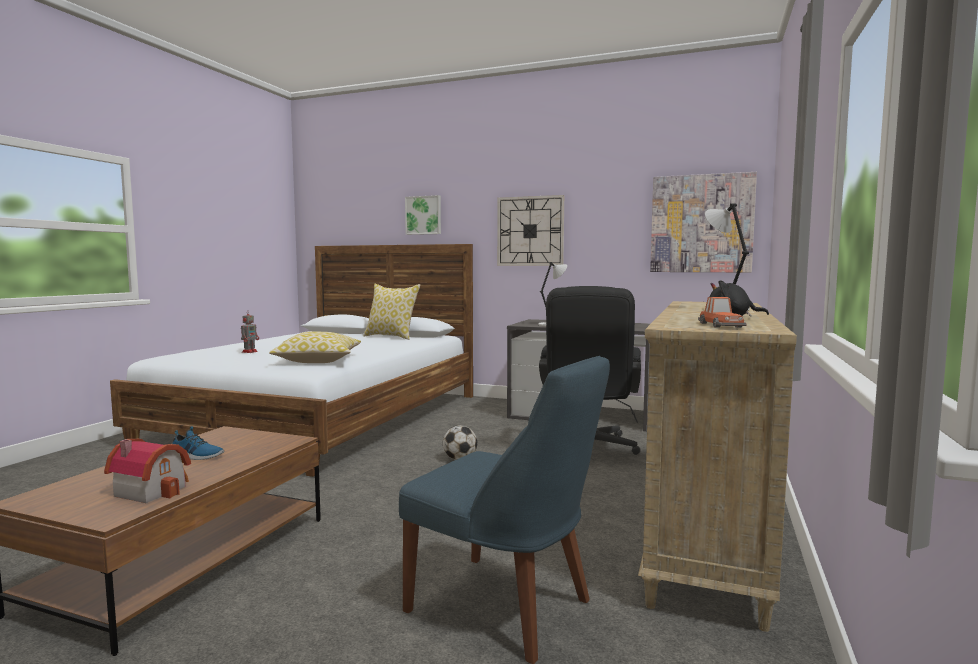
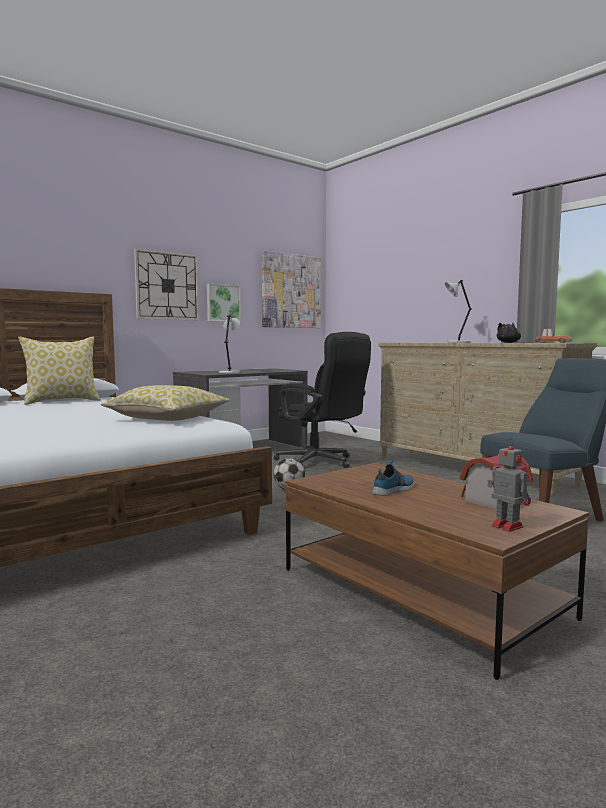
camera: 60 degrees left, 0 degrees up
toy robot [241,310,259,353] -> toy robot moved to [487,438,531,532]
picture [405,195,441,235] -> picture moved to [207,283,241,322]

